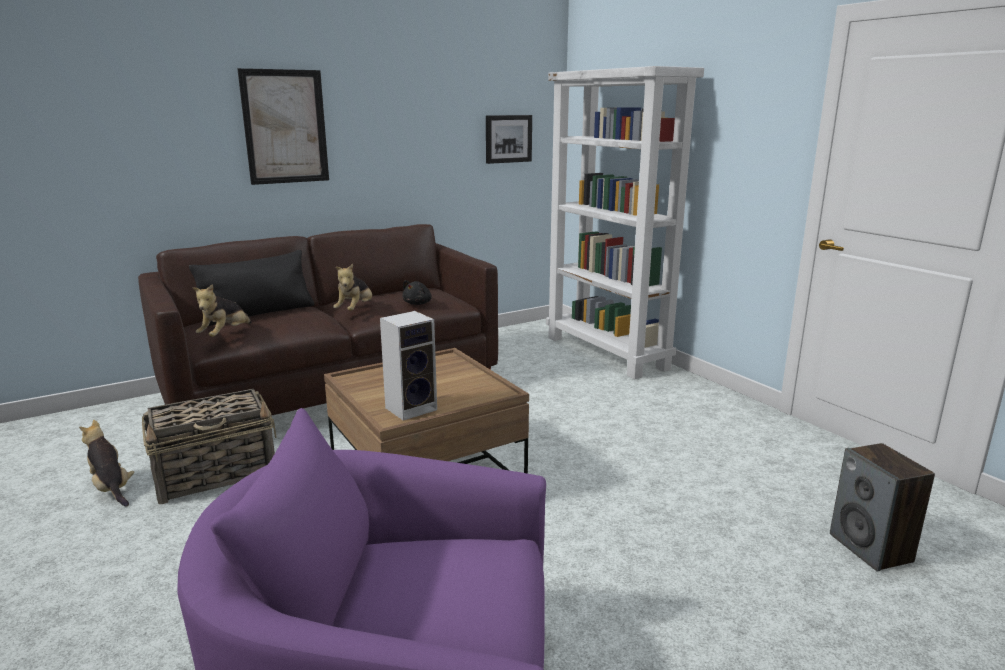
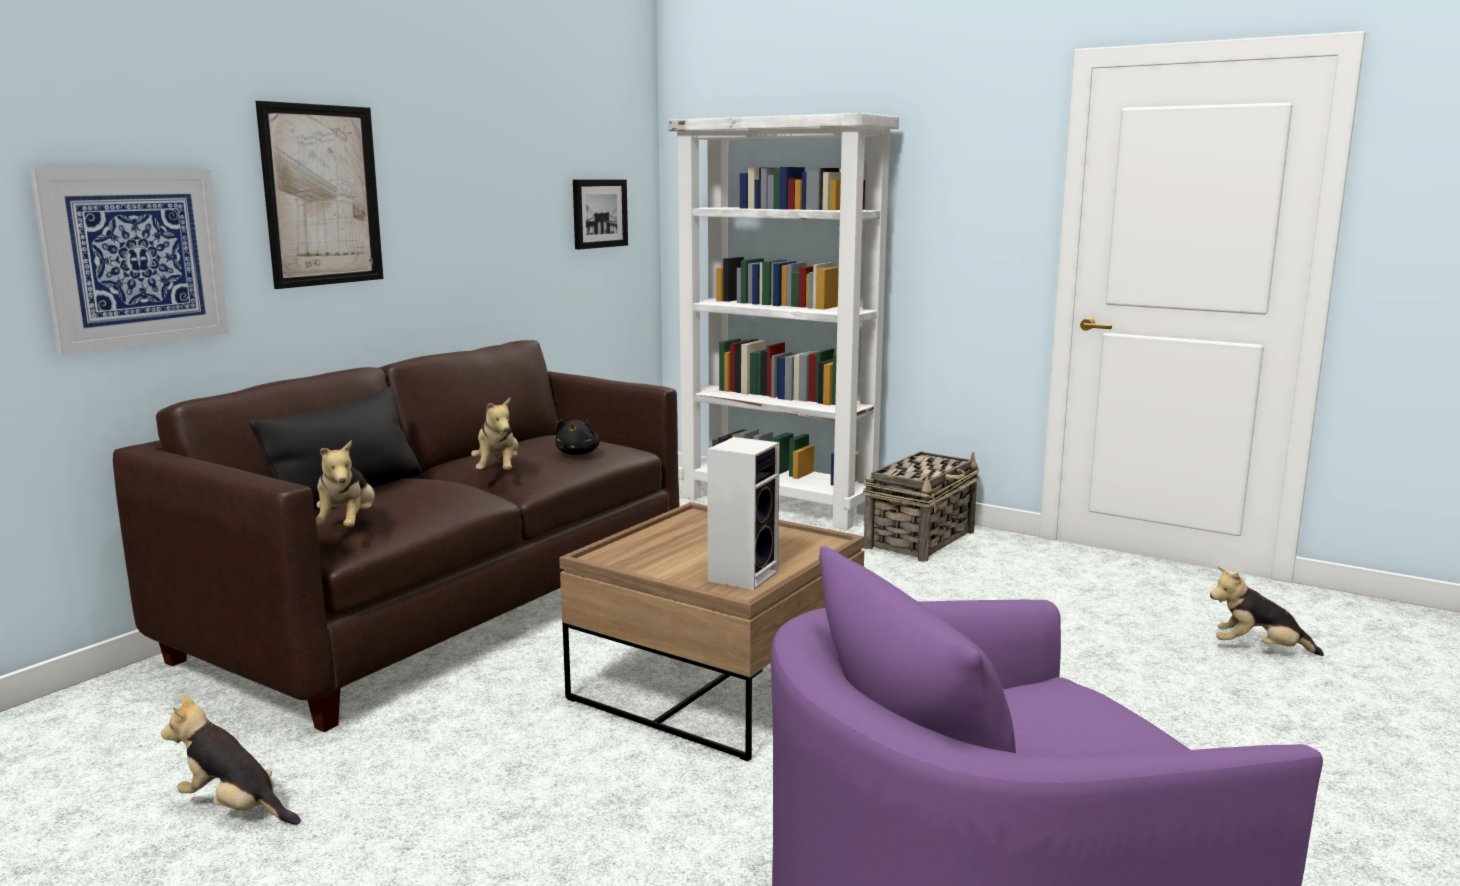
camera: 25 degrees left, 5 degrees down
basket [142,389,277,504] -> basket moved to [863,451,979,562]
speaker [830,443,935,572] -> plush toy [1210,567,1324,656]
none -> picture [30,169,229,355]

